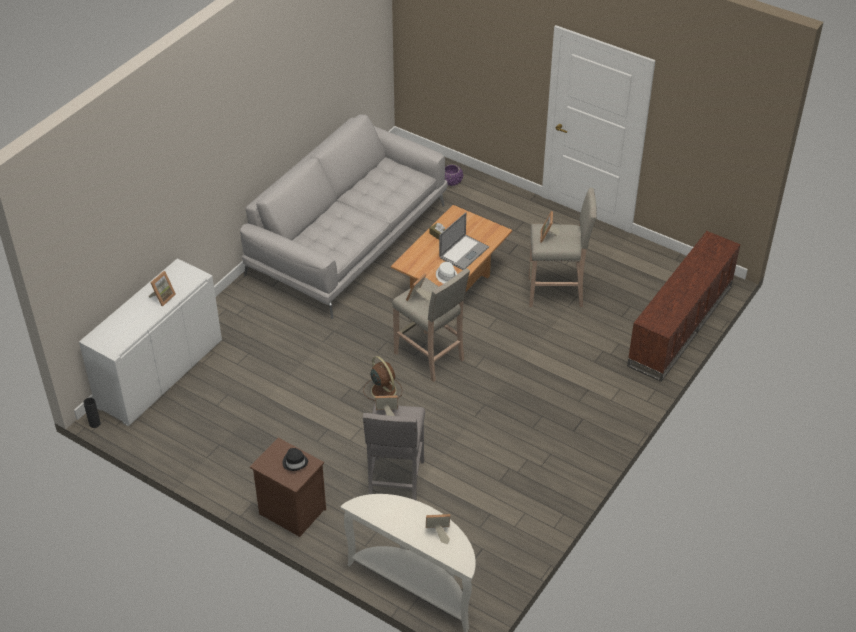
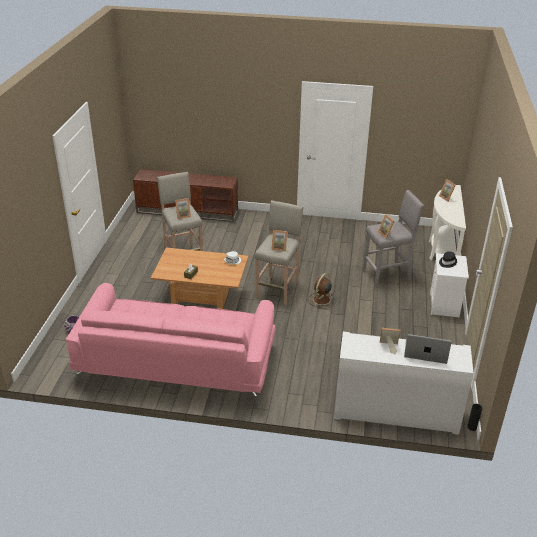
camera: 115 degrees left, 10 degrees down
grey sofa [240,114,448,319] -> pink sofa [66,283,276,408]
brown nightstand [250,438,326,537] -> white nightstand [430,253,469,317]
laptop [439,212,489,270] -> laptop moved to [404,334,452,364]

